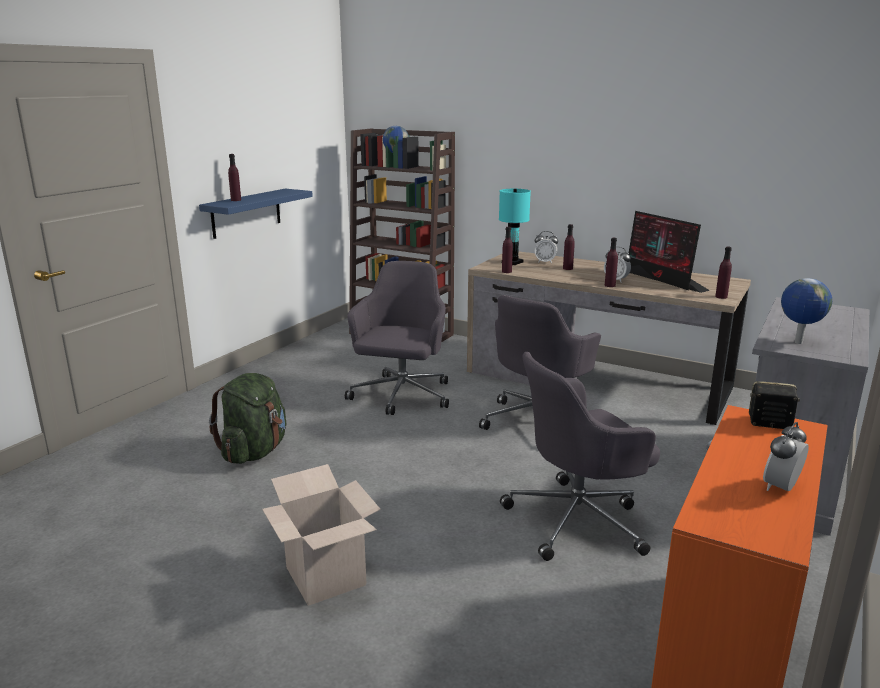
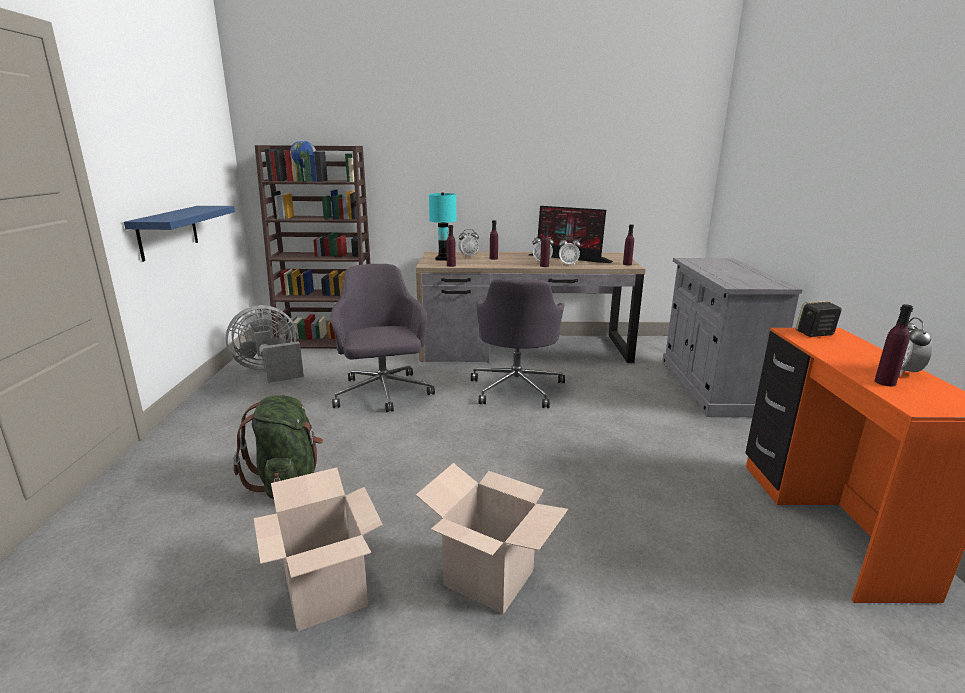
camera: 30 degrees left, 0 degrees up
purple bottle [228,154,241,201] -> purple bottle moved to [875,304,913,386]
grey office chair [500,352,660,561] -> none
globe [781,278,832,344] -> none
none -> grey fan [225,305,304,383]
none -> cardboard box [254,467,383,631]
none -> alarm clock [559,236,581,266]

